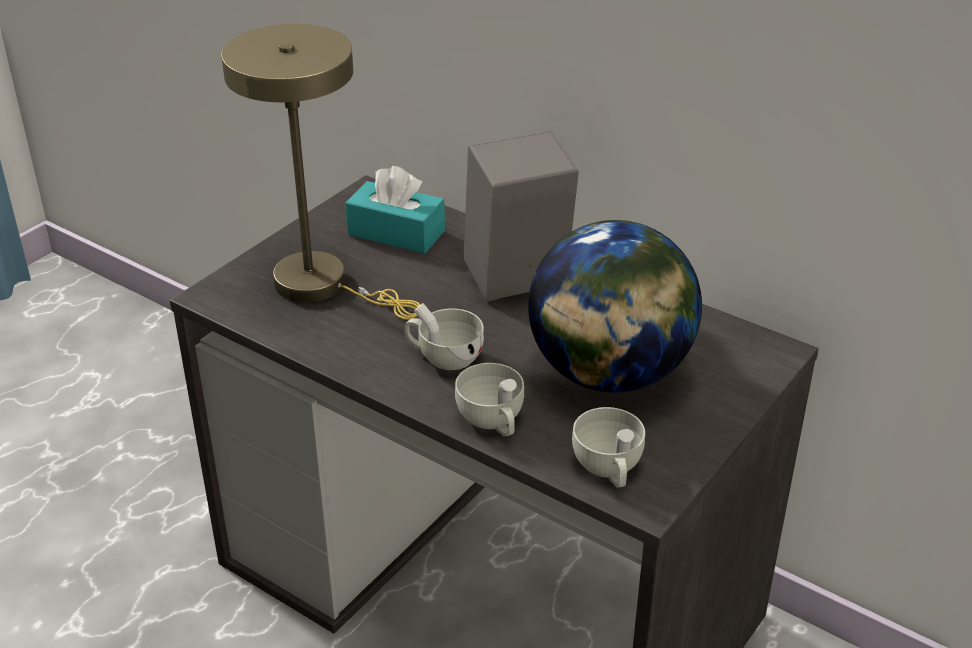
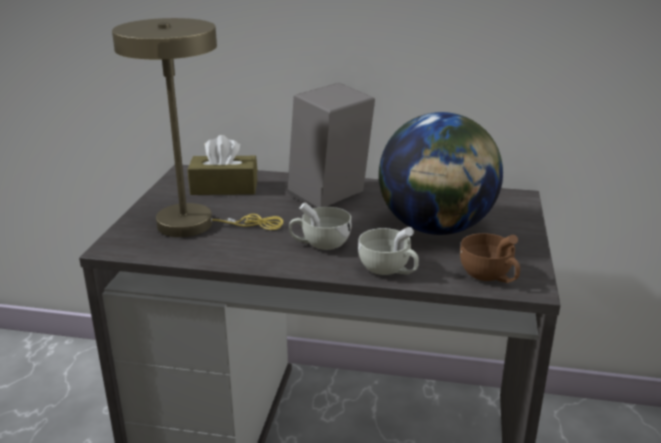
camera: 25 degrees left, 10 degrees down
turquoise tissue box [345,166,445,254] -> brown tissue box [188,135,257,195]
white cup [572,407,645,488] -> brown cup [460,233,520,283]

